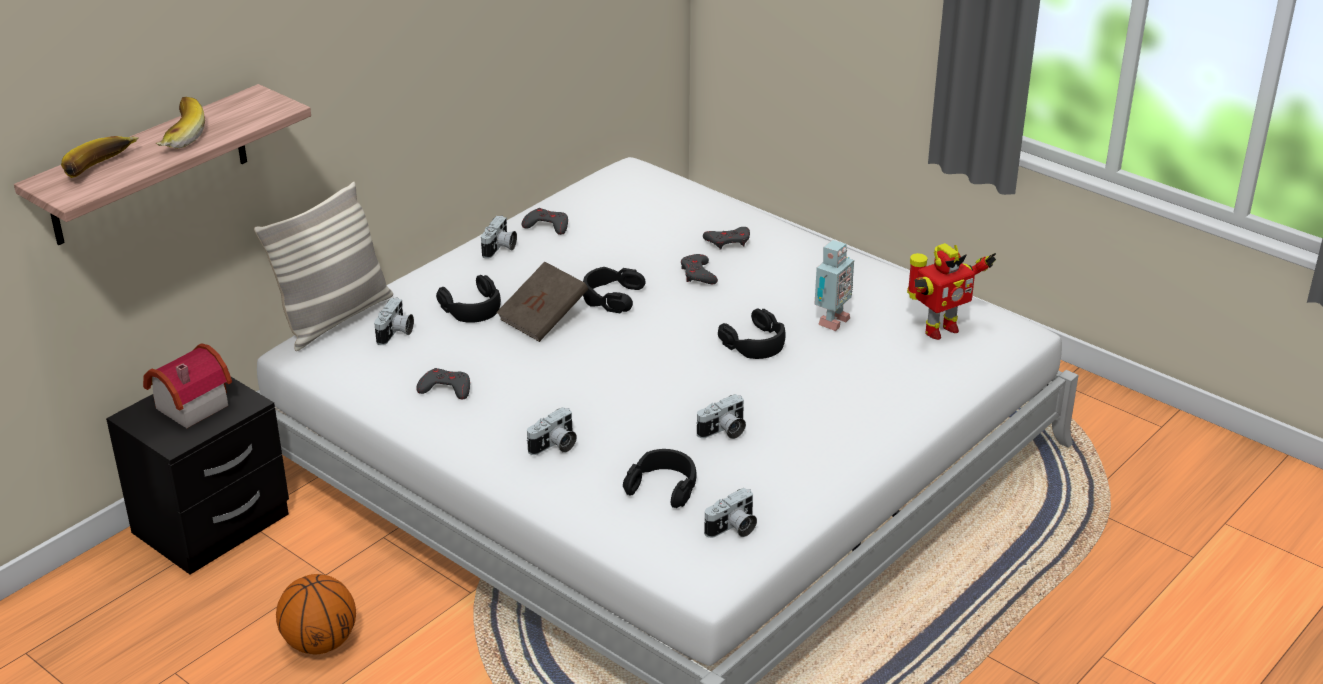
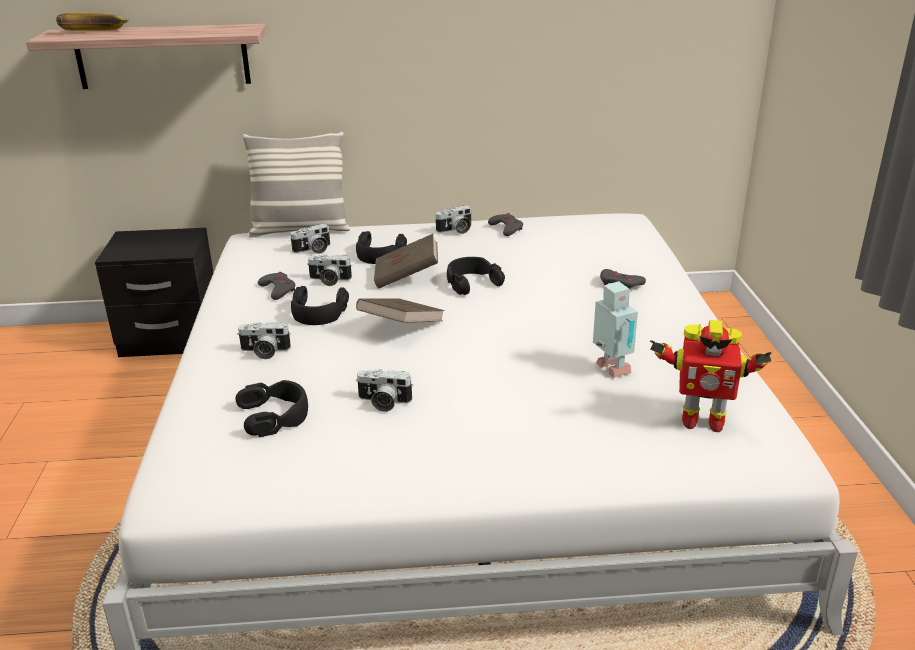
camera: 45 degrees right, 5 degrees down
toy house [143,343,232,428] -> none
banana [156,97,205,149] -> none
basketball [276,574,356,655] -> none
grey game controller [681,254,718,284] -> none
camera [704,488,757,538] -> camera moved to [307,255,352,286]
black headphones [718,309,786,359] -> black headphones moved to [291,286,349,325]
toy robot [814,240,854,331] -> toy robot turned 105 degrees counterclockwise [593,281,638,378]
none -> brown book [356,298,445,323]

